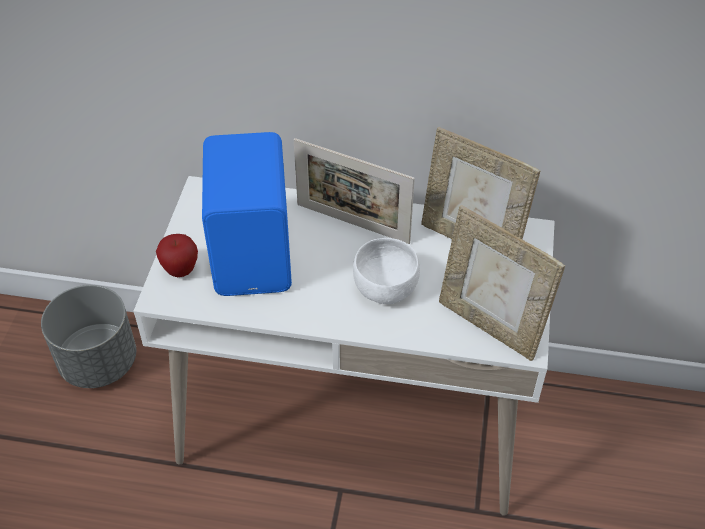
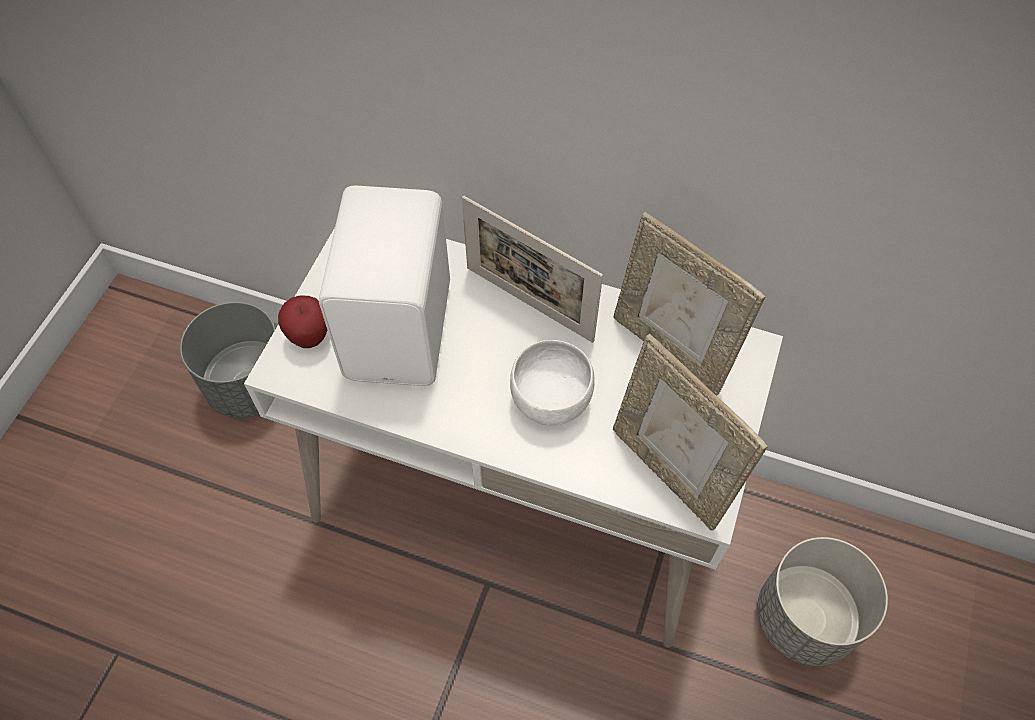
camera: 10 degrees right, 10 degrees up
blue speaker [202,132,292,296] -> white speaker [319,186,450,386]
none -> grey planter [757,537,888,666]

